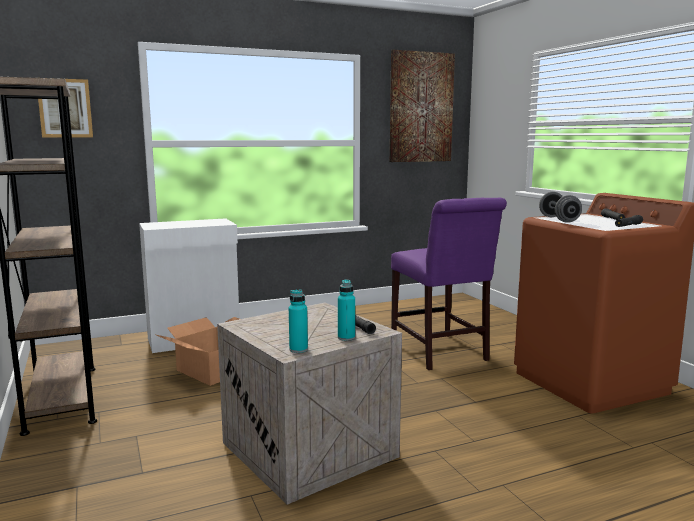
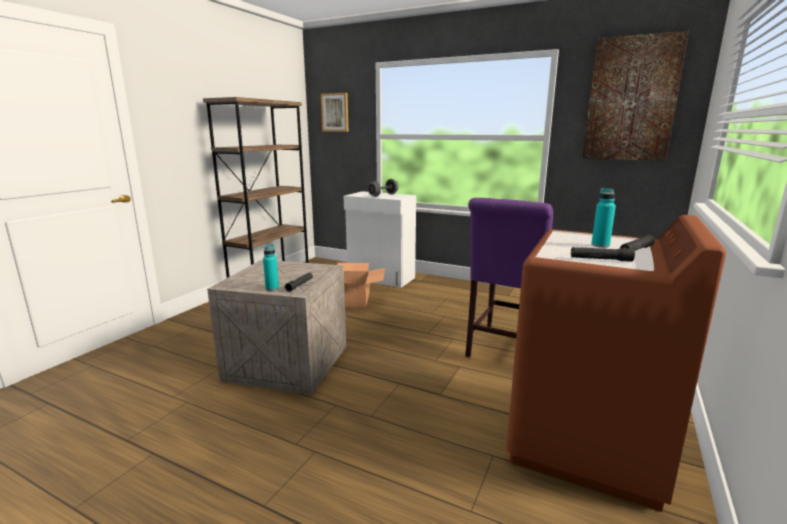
camera: 50 degrees right, 5 degrees up
turquoise bottle [289,289,308,353] -> turquoise bottle moved to [591,188,616,248]
grey dumbbell [539,192,582,223] -> grey dumbbell moved to [368,179,398,197]

